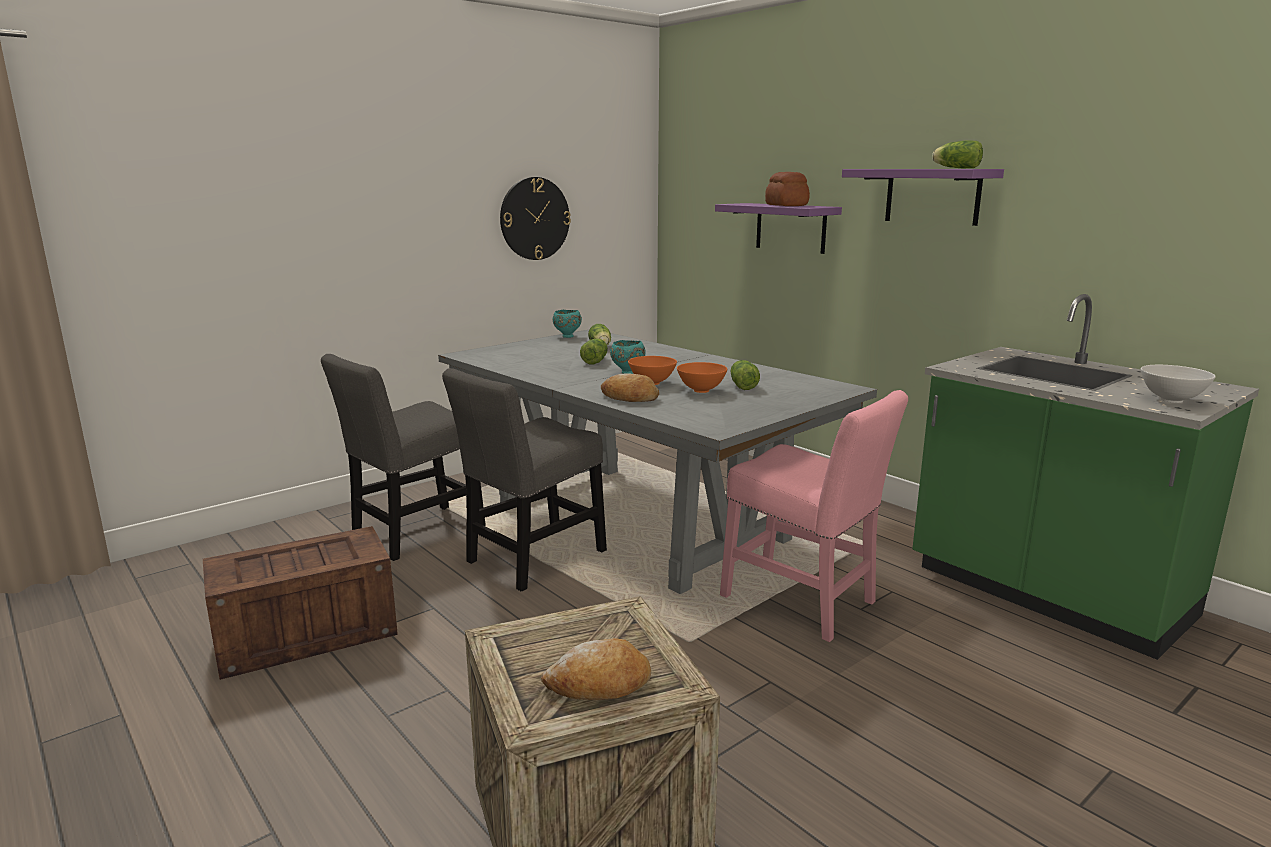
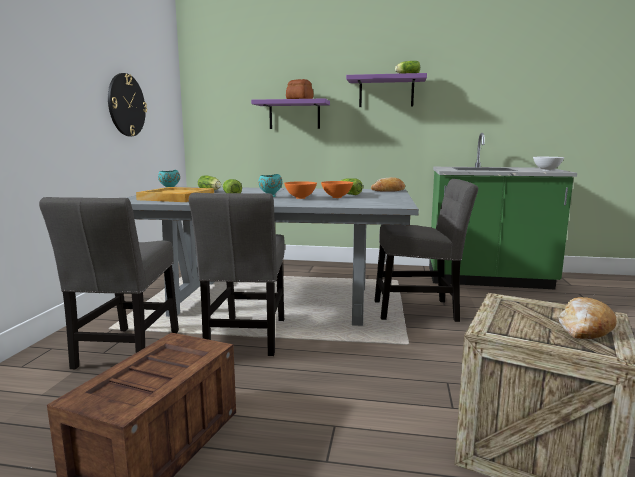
camera: 40 degrees left, 5 degrees down
bread [601,373,659,402] -> bread moved to [371,177,405,192]
pink chair [720,390,908,642] -> grey chair [375,179,478,322]
none -> beige tray [136,187,214,202]

